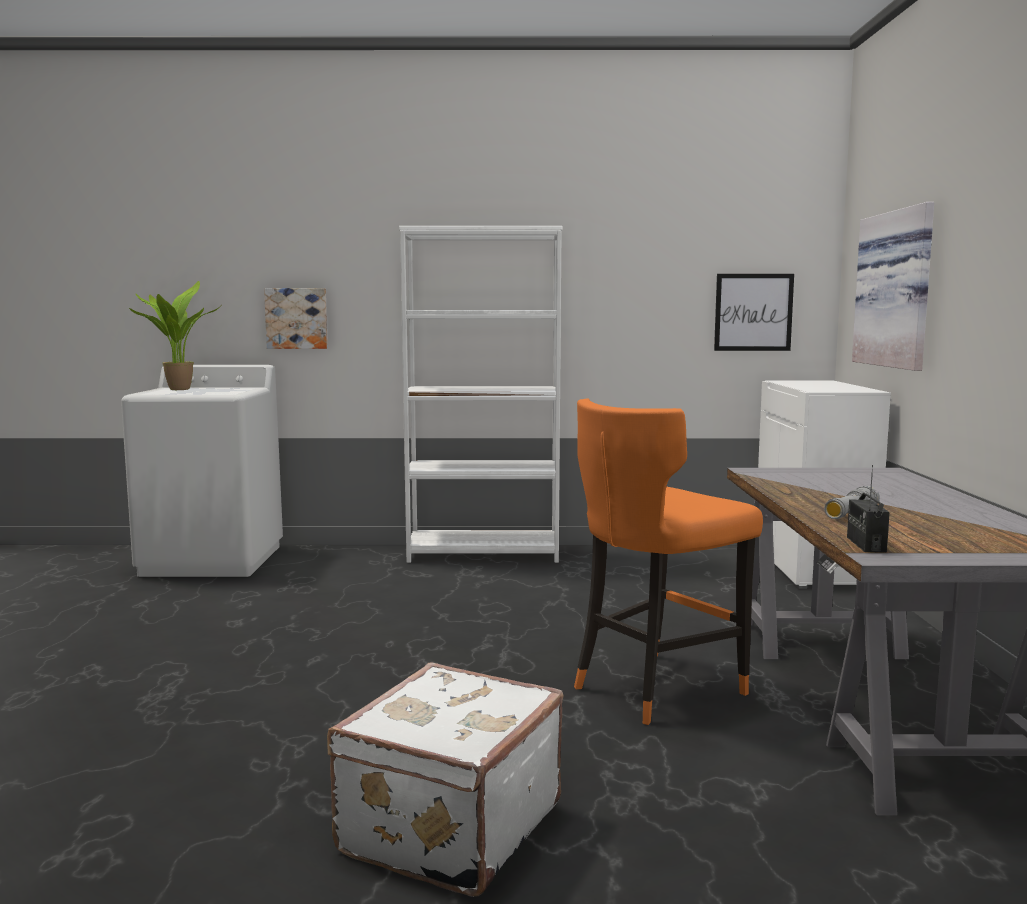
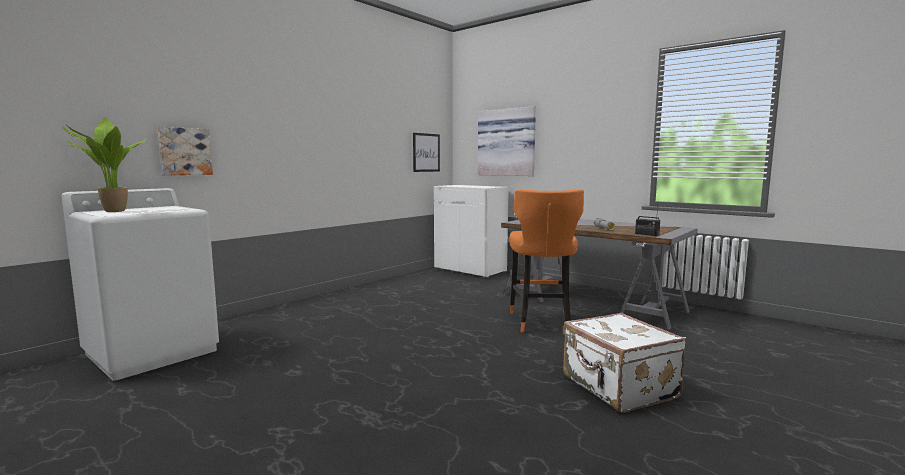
camera: 50 degrees left, 0 degrees up
white bookcase [399,226,562,563] -> none

